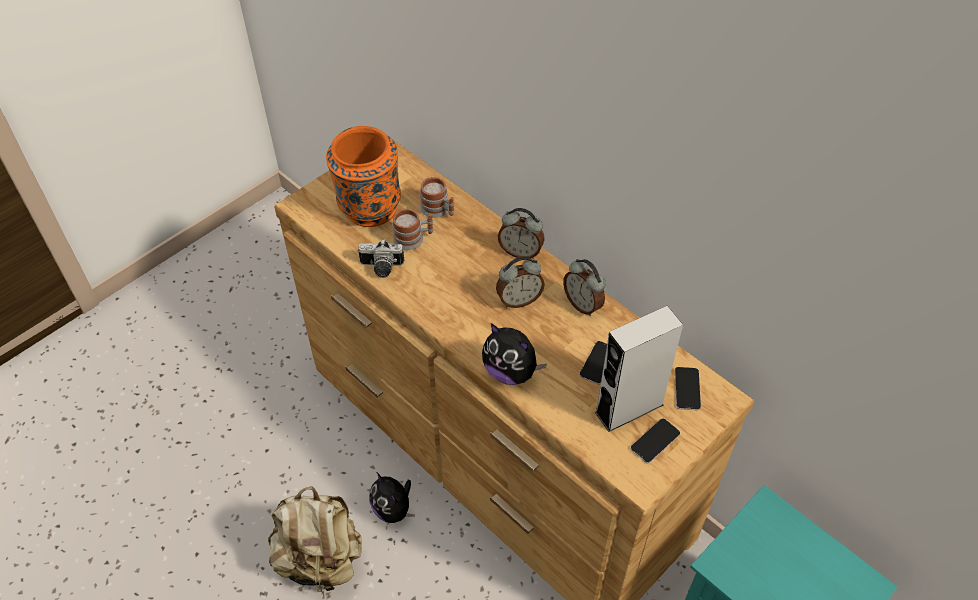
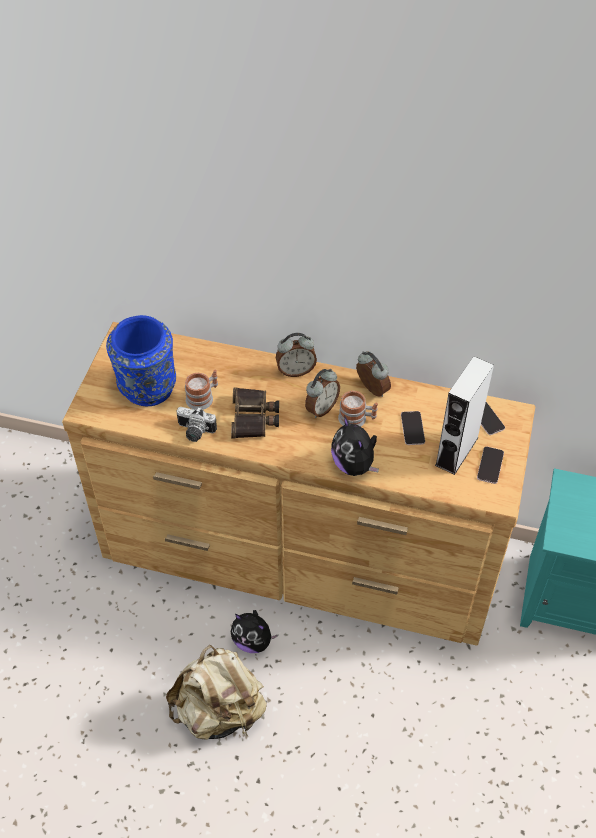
camera: 30 degrees left, 0 degrees up
orange vase [326,126,401,227] -> blue vase [106,315,176,406]
camera [358,239,404,278] -> camera turned 45 degrees clockwise [176,407,217,442]
mug [420,177,455,218] -> mug moved to [338,390,378,427]
plush toy [482,323,547,385] -> plush toy turned 60 degrees clockwise [331,416,379,476]
alarm clock [563,259,605,316] -> alarm clock turned 150 degrees counterclockwise [356,351,391,397]
none -> binoculars [231,387,279,439]

